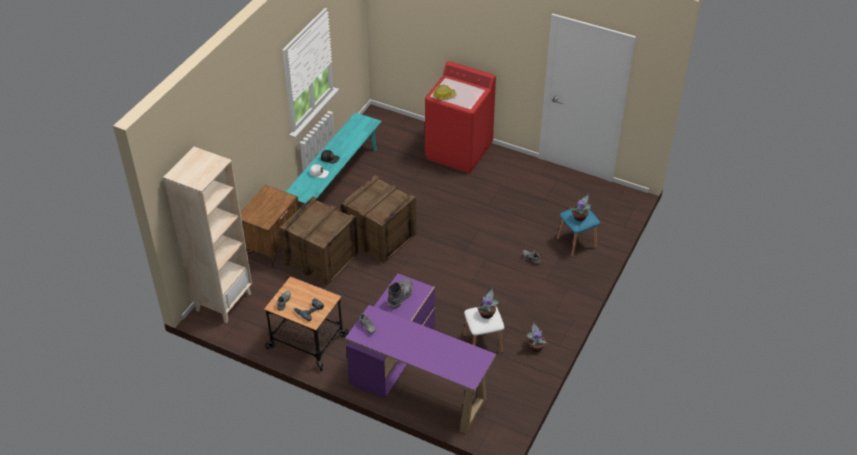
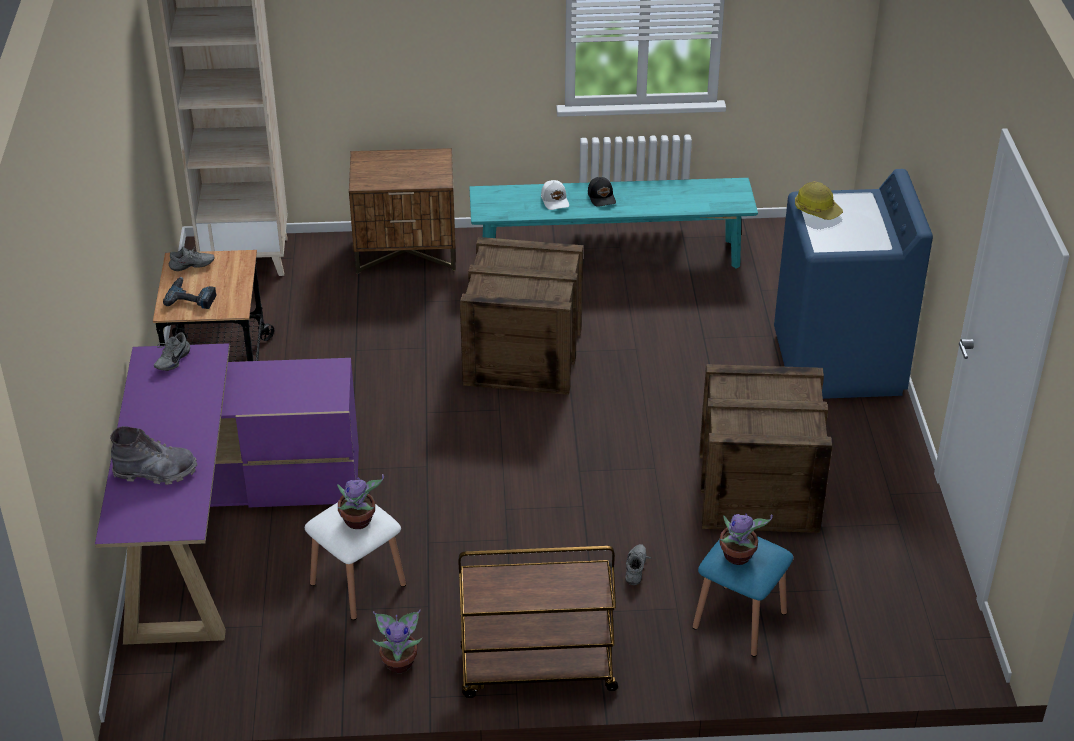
camera: 60 degrees right, 5 degrees down
crate [280,197,358,286] -> crate moved to [699,364,832,533]
grey boot [388,278,413,309] -> grey boot moved to [110,426,197,485]
red washing machine [425,61,496,173] -> blue washing machine [774,169,933,399]
none -> brown cart [458,546,618,698]

